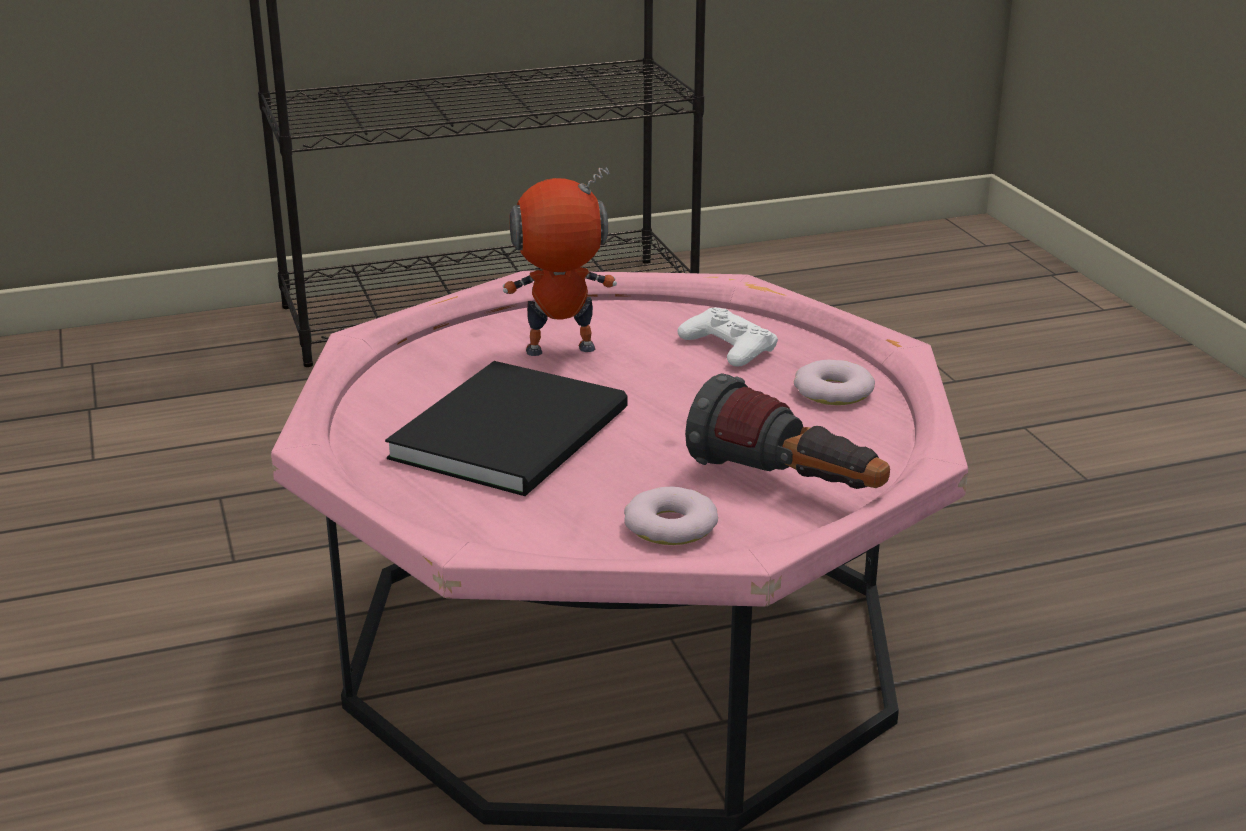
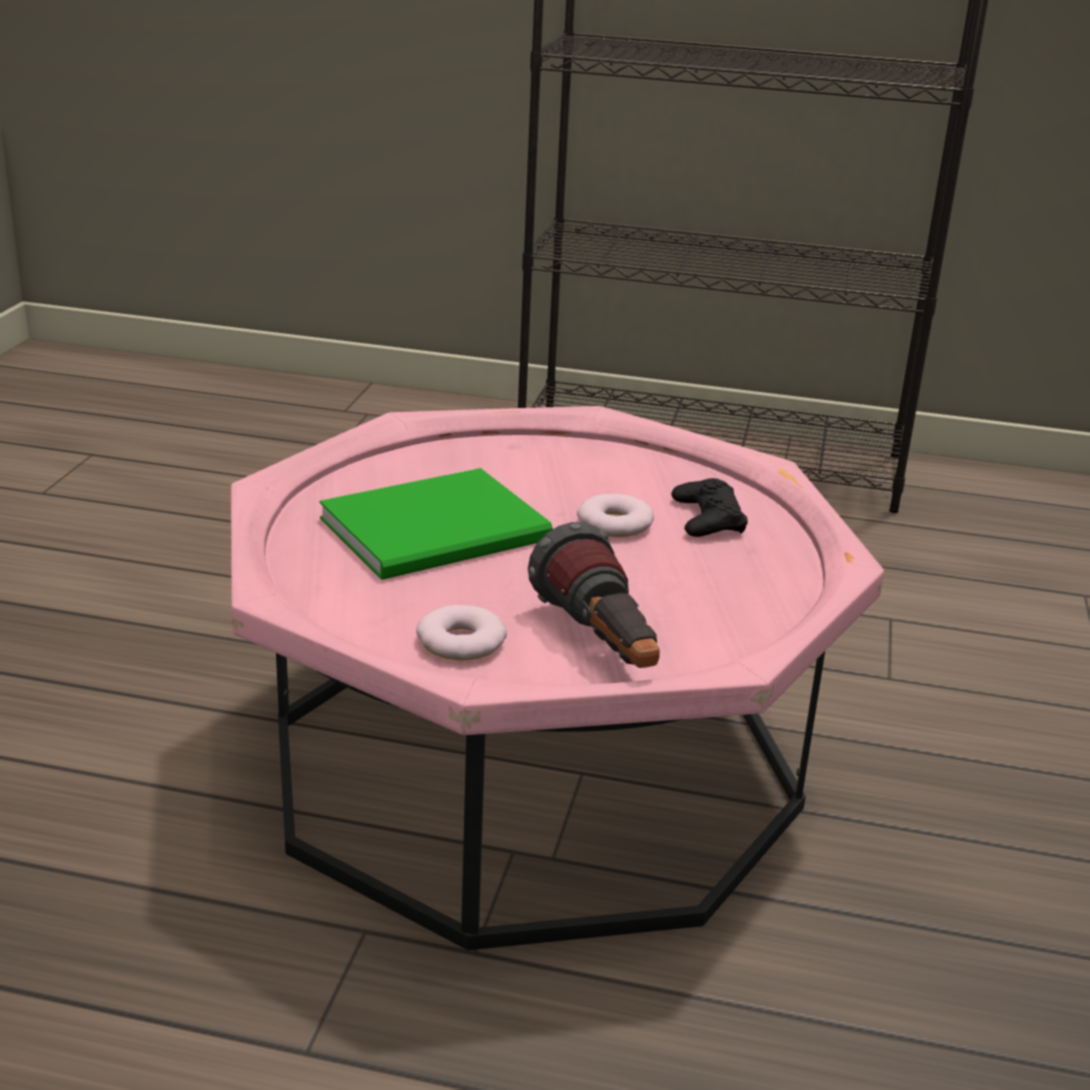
camera: 30 degrees right, 0 degrees up
black book [385,361,628,496] -> green book [319,468,553,580]
toy robot [503,167,617,356] -> none
white game controller [678,307,778,367] -> black game controller [671,478,748,537]
donut [794,360,875,405] -> donut moved to [577,494,654,537]

